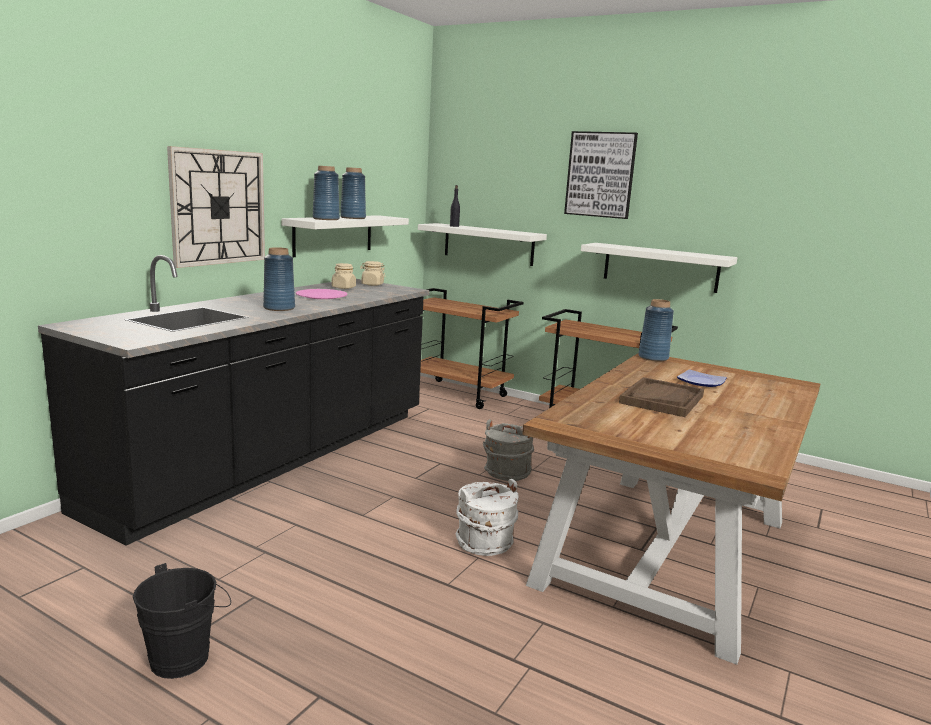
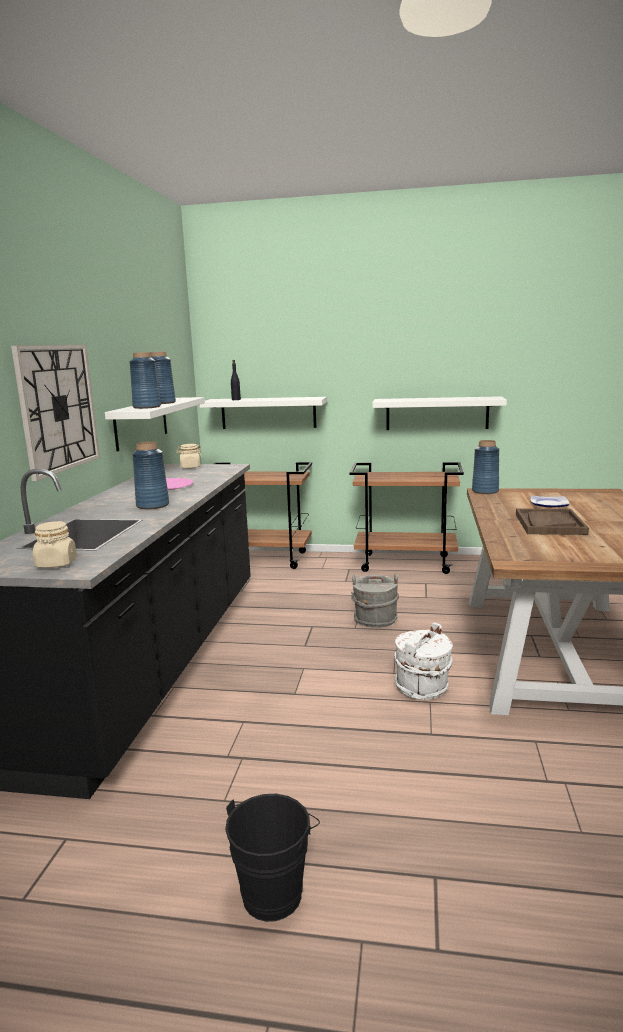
camera: 20 degrees left, 0 degrees up
beige jar [332,263,356,289] -> beige jar moved to [33,521,77,568]
picture [564,131,638,219] -> none

